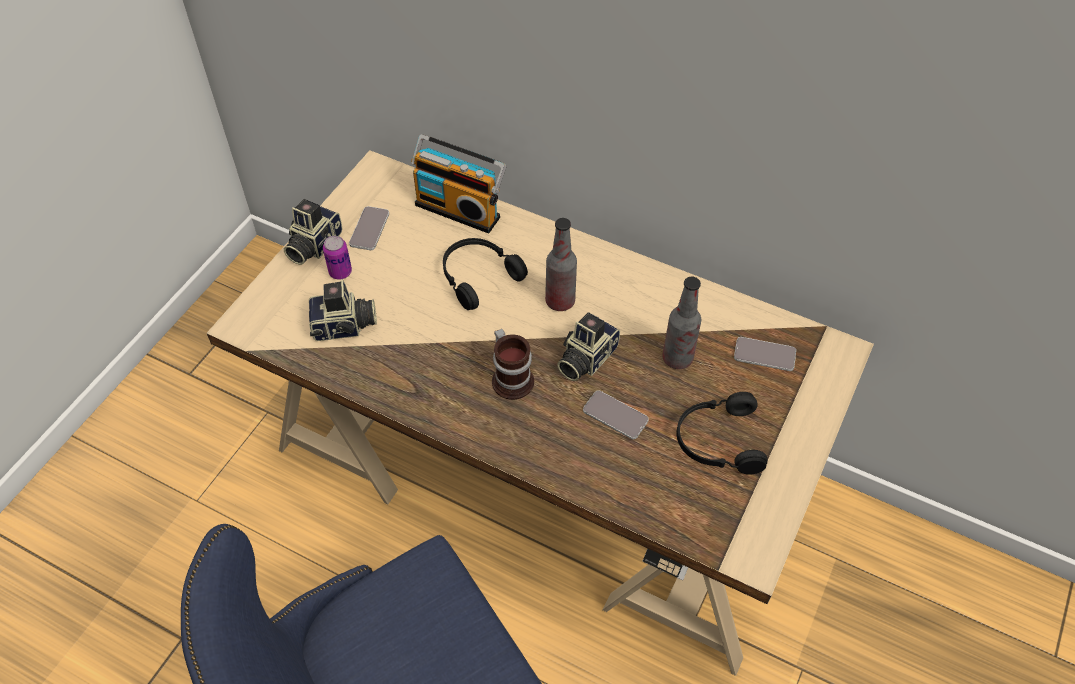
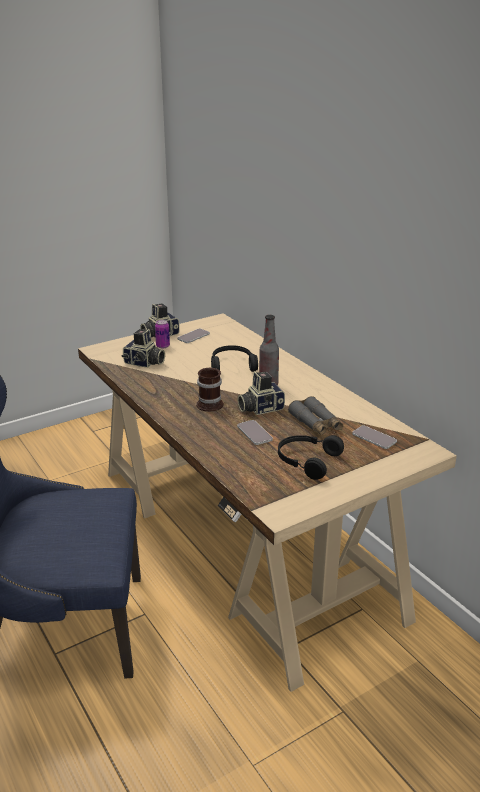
camera: 30 degrees right, 25 degrees down
radio [411,134,506,233] -> none
bottle [662,277,701,369] -> grey binoculars [288,396,343,436]

